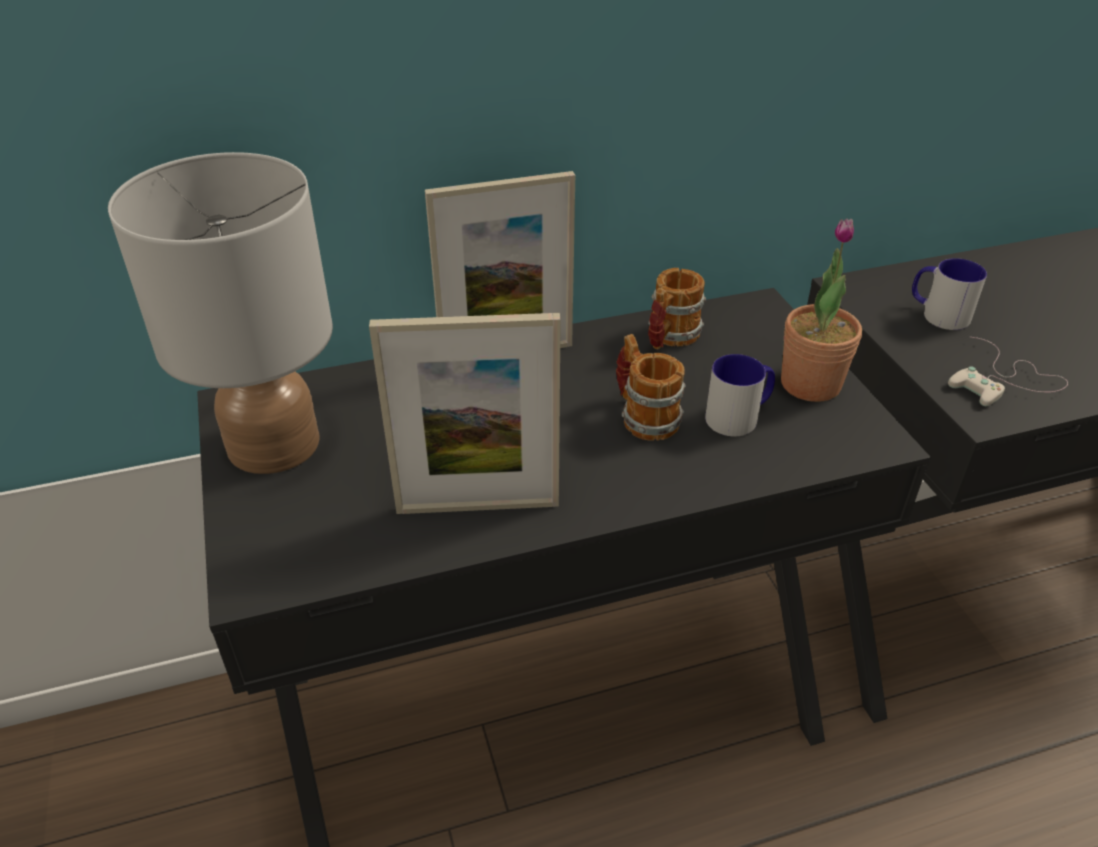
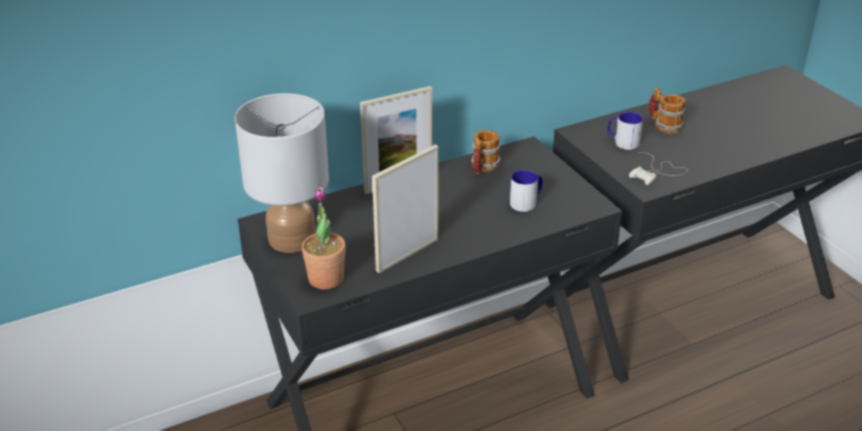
camera: 10 degrees left, 5 degrees down
picture frame [369,313,561,514] -> picture frame turned 150 degrees clockwise [372,145,439,273]
mug [616,334,686,441] -> mug moved to [649,87,686,134]
potted plant [781,218,862,402] -> potted plant moved to [302,188,346,289]

